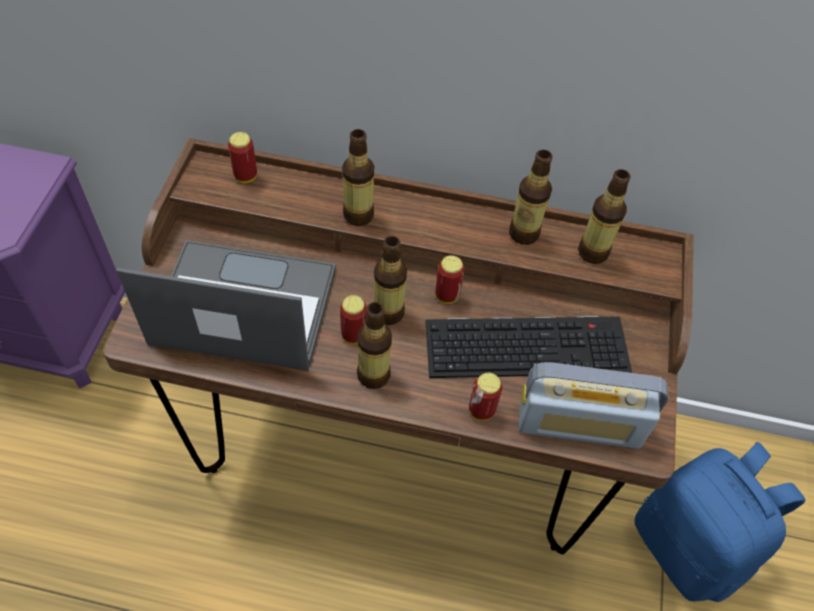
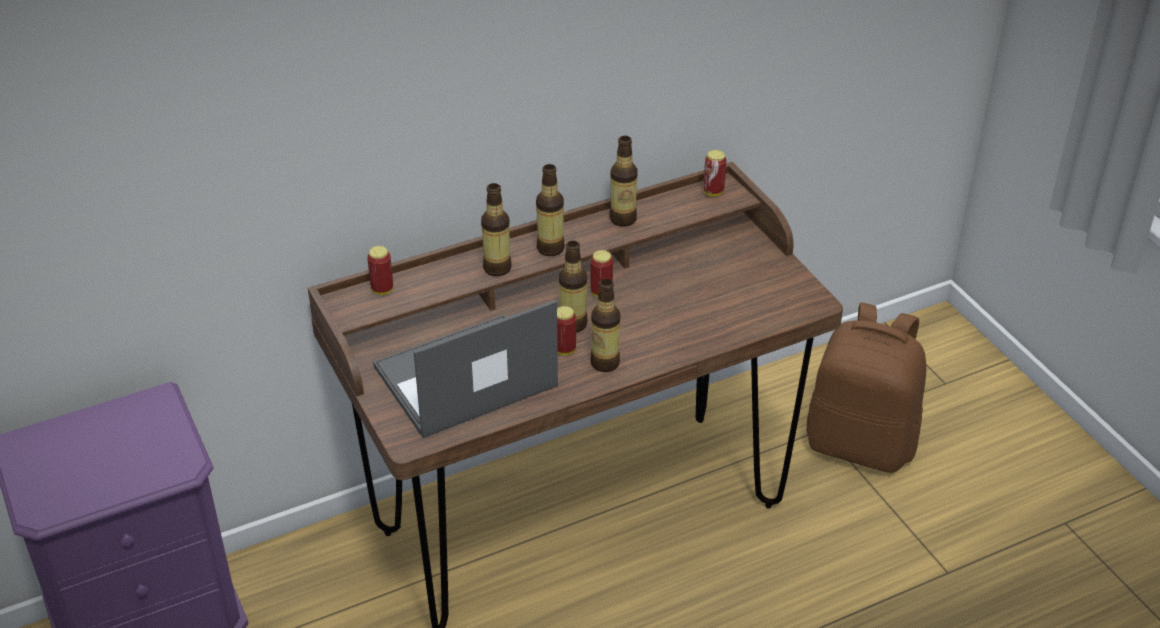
camera: 35 degrees left, 15 degrees down
keyboard [425,316,632,378] -> none
can [469,373,503,421] -> can moved to [703,150,726,196]
radio [519,362,668,449] -> none
bottle [578,169,631,264] -> bottle moved to [536,164,565,256]
blue backpack [635,442,805,602] -> brown backpack [807,303,927,473]

